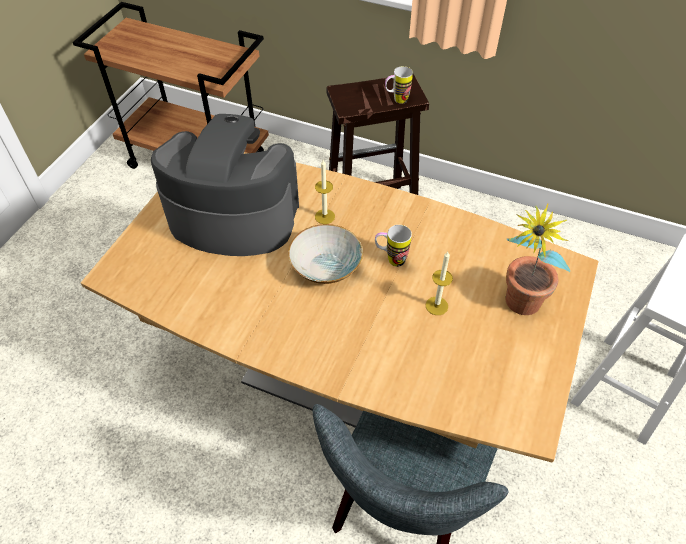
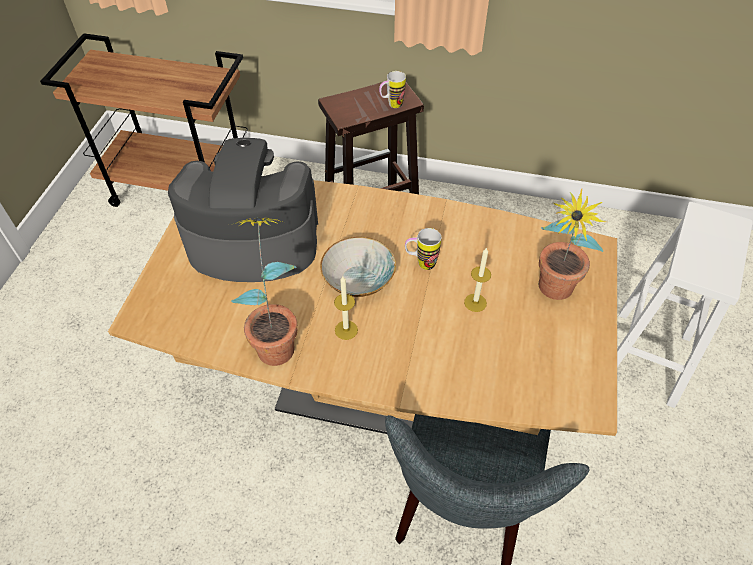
camera: 10 degrees left, 0 degrees up
candle [315,160,335,224] -> candle moved to [334,276,358,340]
none -> potted plant [231,218,298,366]

